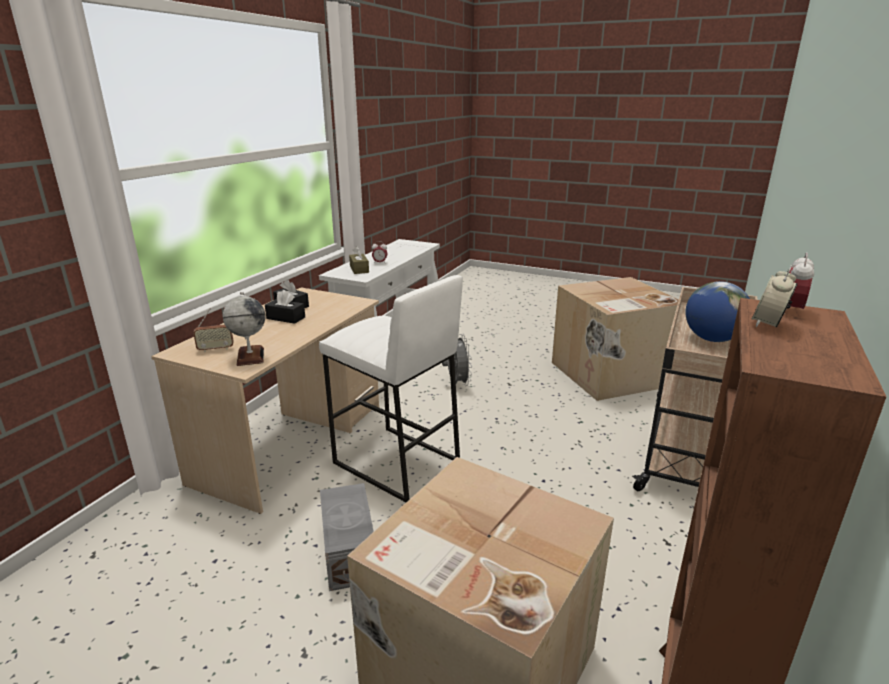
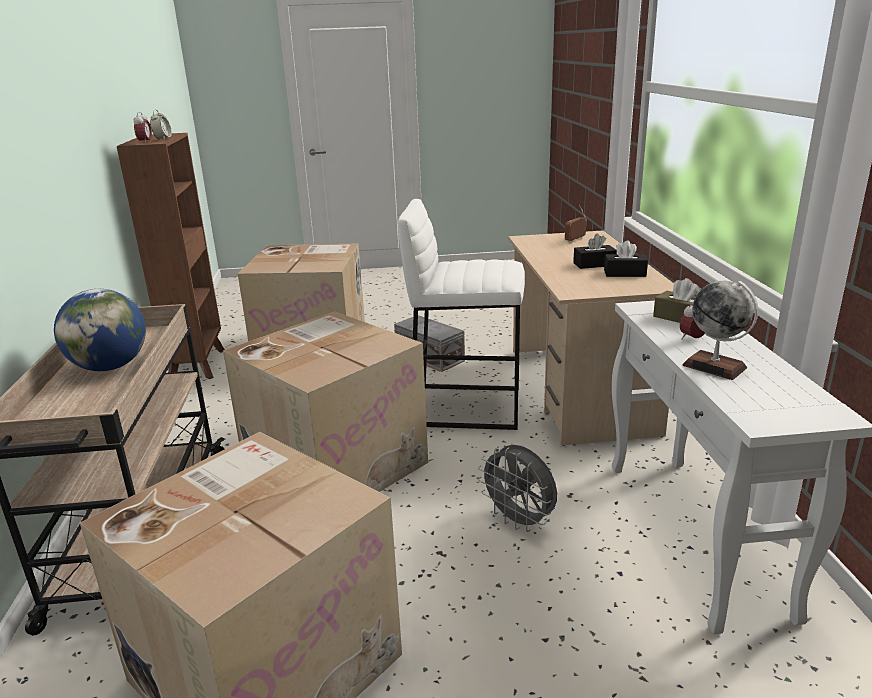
camera: 150 degrees right, 0 degrees up
globe [223,292,265,366] -> globe moved to [682,281,758,380]
none -> cardboard box [223,311,428,492]

